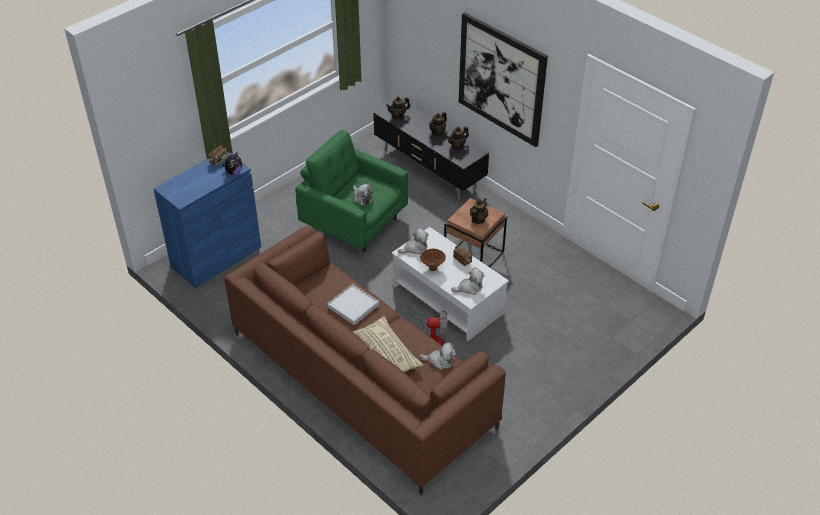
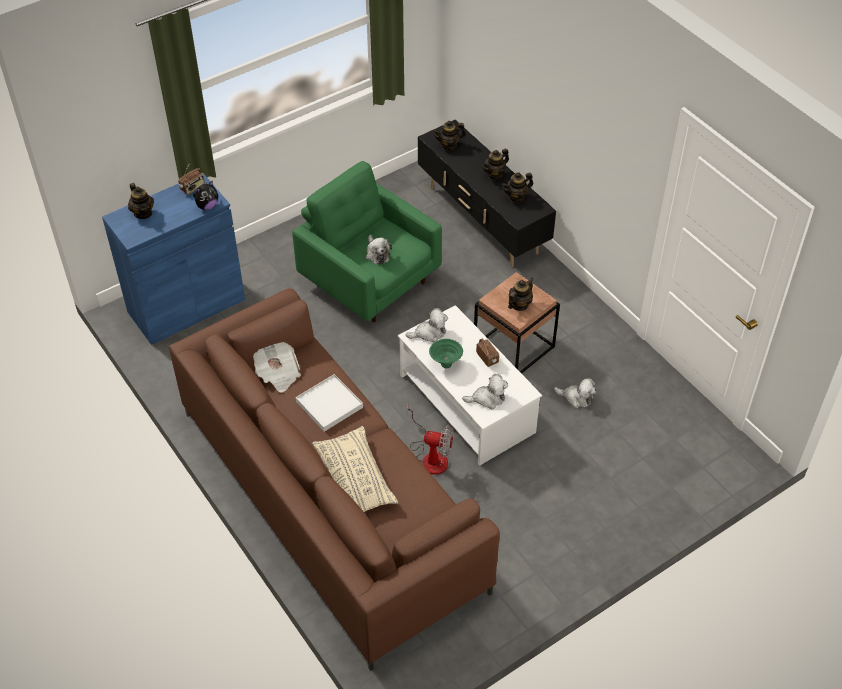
camera: 10 degrees right, 5 degrees up
brown bowl [420,249,446,271] -> green bowl [429,339,463,368]
plush toy [420,342,456,370] -> plush toy moved to [554,378,596,409]
picture [459,12,548,147] -> none
none -> teapot [128,183,154,219]
none -> newspaper [253,342,301,392]

